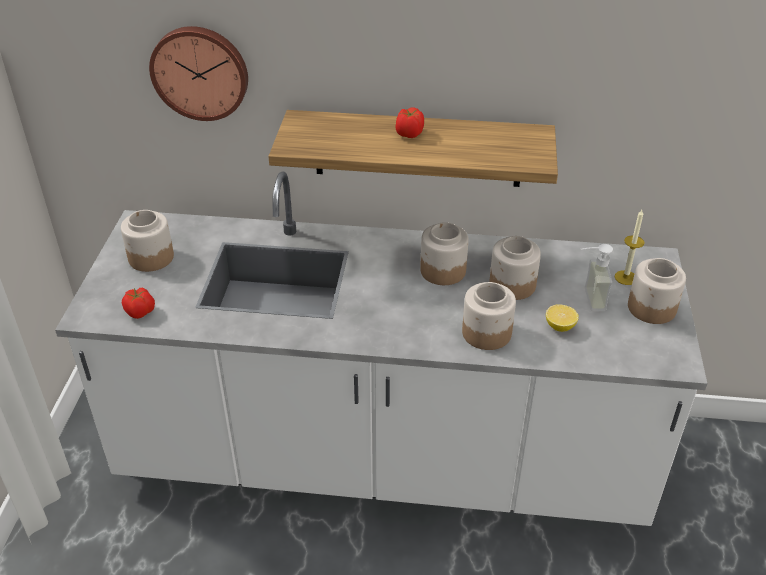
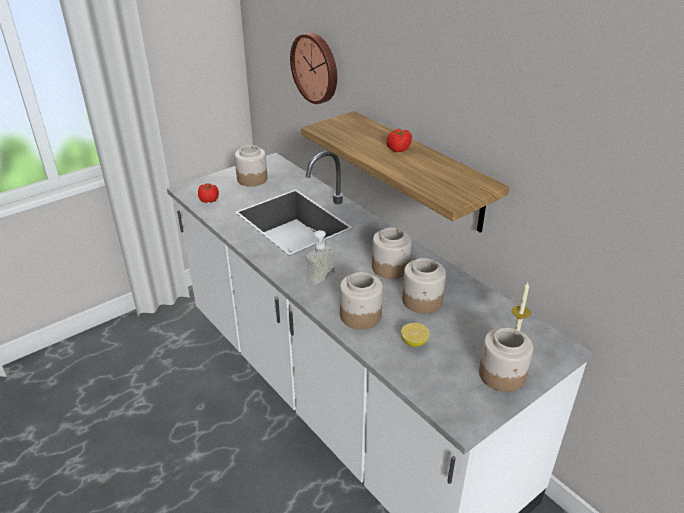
camera: 45 degrees right, 5 degrees down
soap dispenser [581,244,613,312] -> soap dispenser moved to [305,226,335,286]

